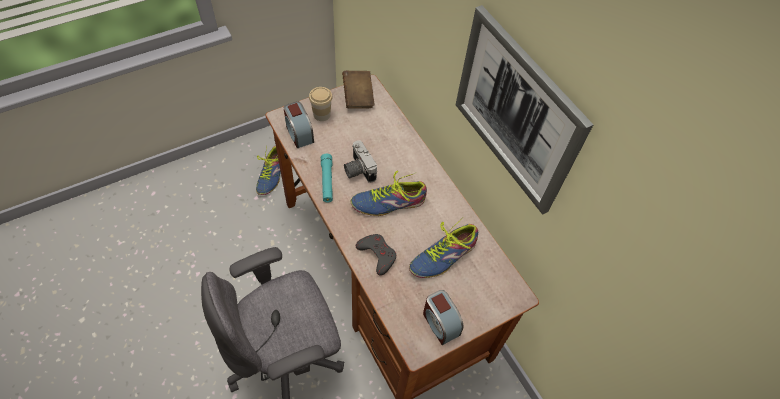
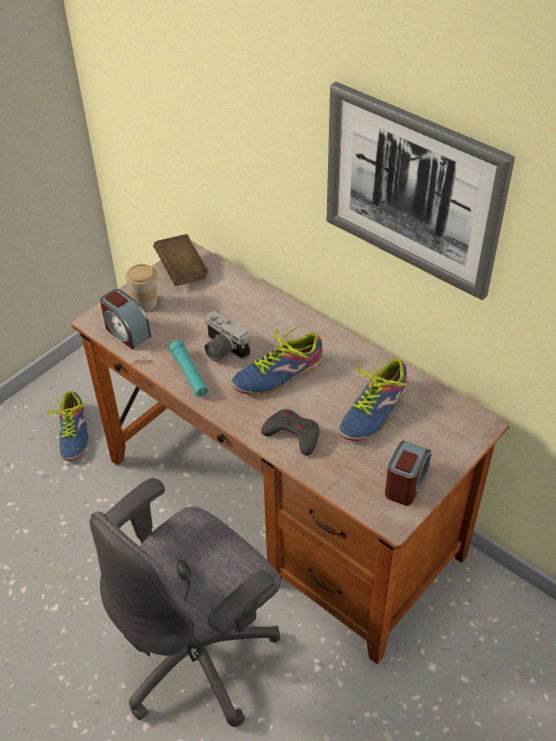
camera: 15 degrees left, 10 degrees down
alarm clock [423,290,464,345] -> alarm clock turned 105 degrees counterclockwise [385,440,431,506]

